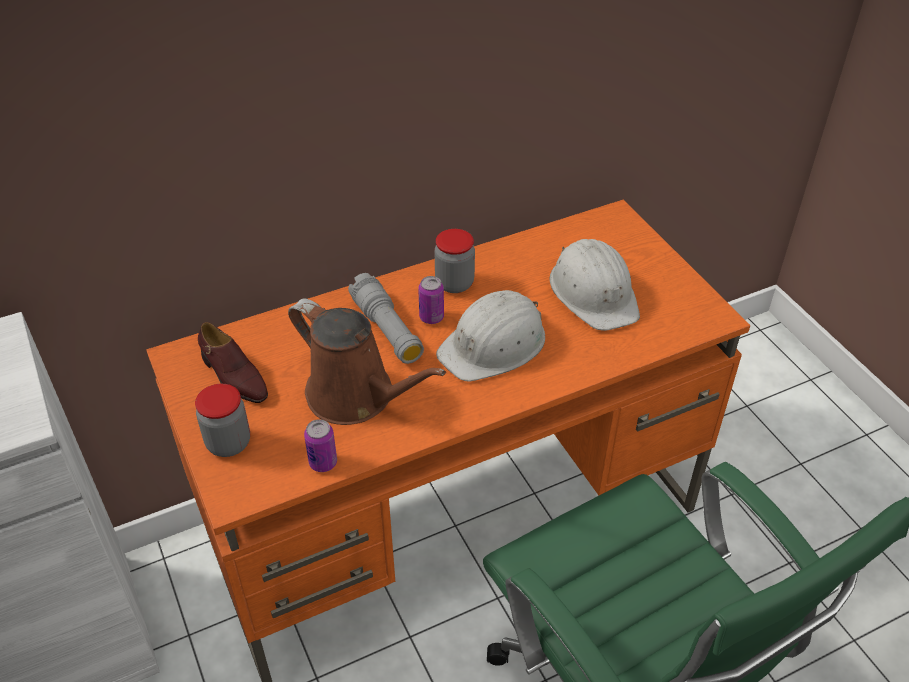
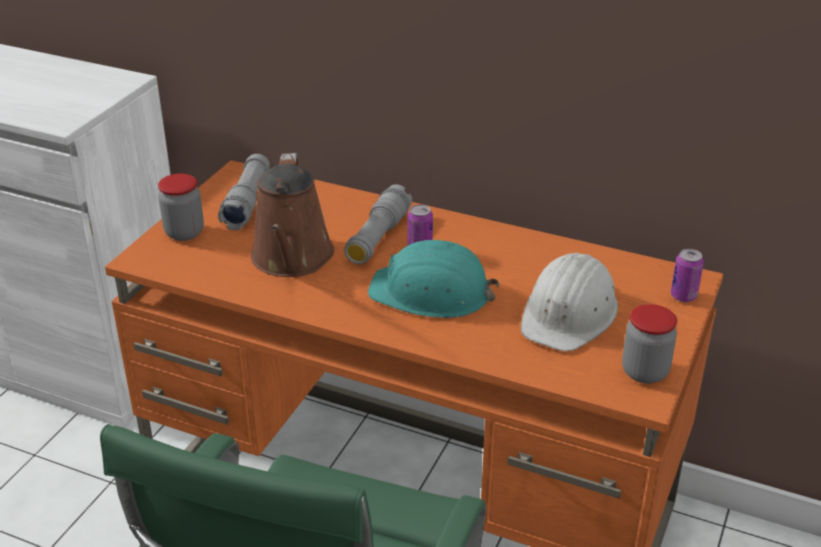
camera: 50 degrees right, 10 degrees down
brown shoe [198,322,268,403] -> grey flashlight [218,154,270,230]
can [304,419,337,472] -> can moved to [671,249,704,302]
jar [434,229,475,293] -> jar moved to [622,304,677,384]
white hard hat [436,290,545,382] -> turquoise hard hat [368,240,499,318]

